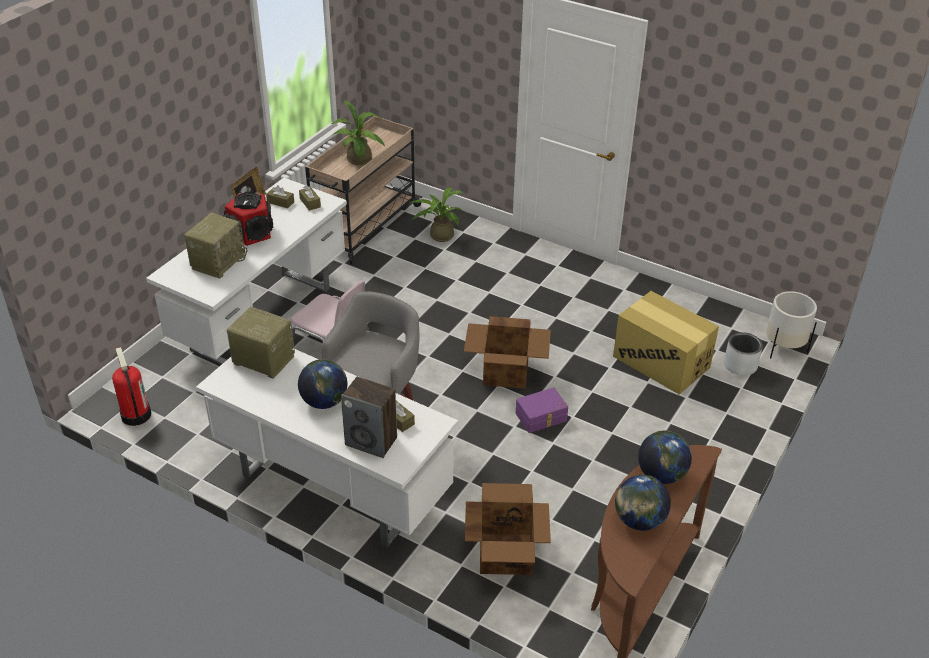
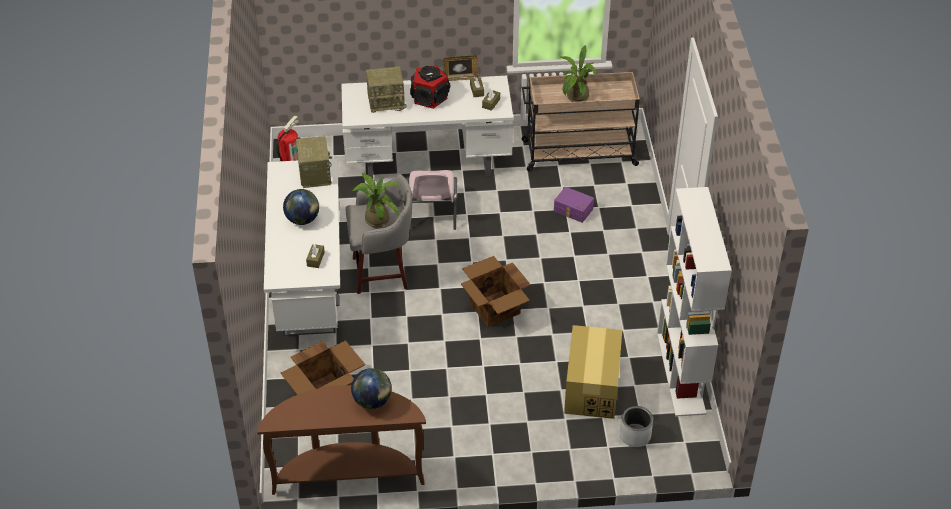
camera: 55 degrees right, 5 degrees up
speaker [341,377,397,458] -> none
potted plant [411,187,467,242] -> potted plant moved to [352,173,400,228]
purple storage box [516,388,568,433] -> purple storage box moved to [554,187,594,223]
globe [615,475,671,531] -> none
white planter [766,291,817,358] -> none
none -> white bookcase [657,187,732,417]

